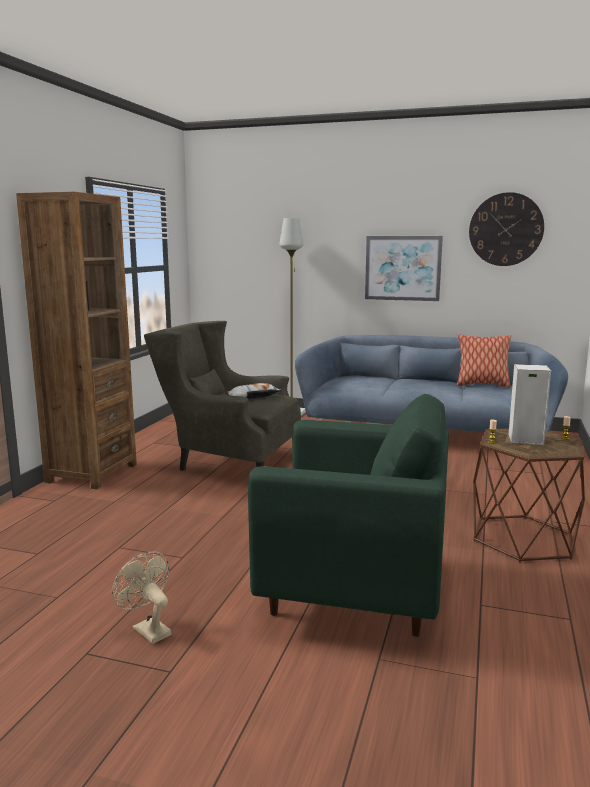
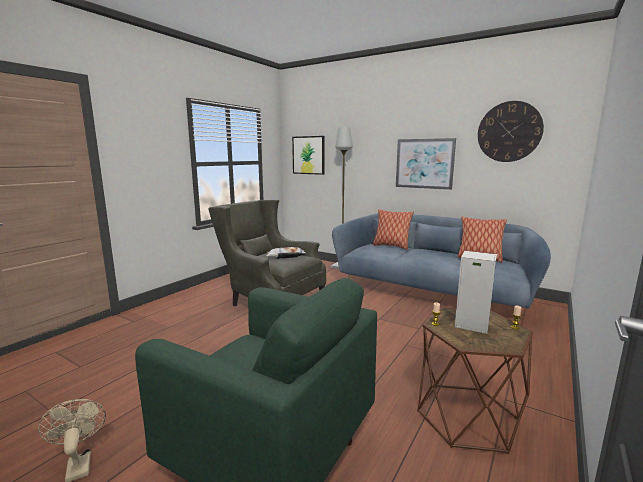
camera: 15 degrees right, 0 degrees up
brown bookcase [16,192,137,490] -> none
none -> picture [292,136,324,175]
none -> pillow [373,209,414,250]

